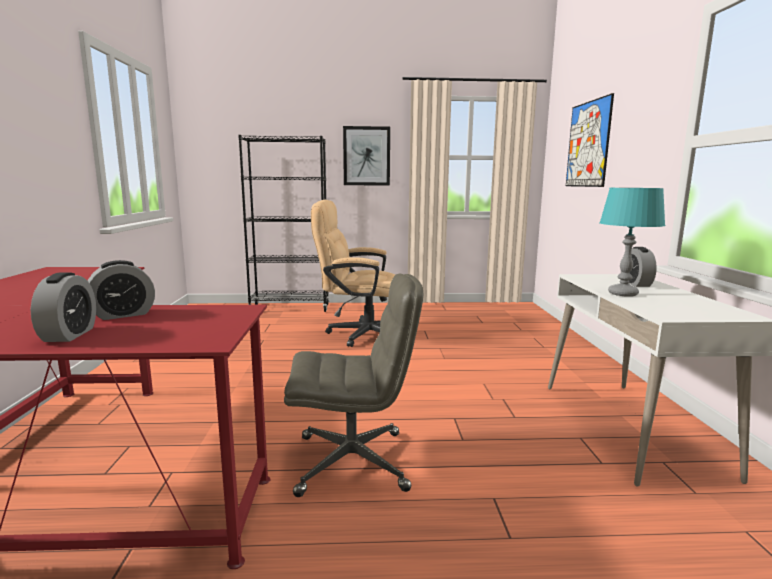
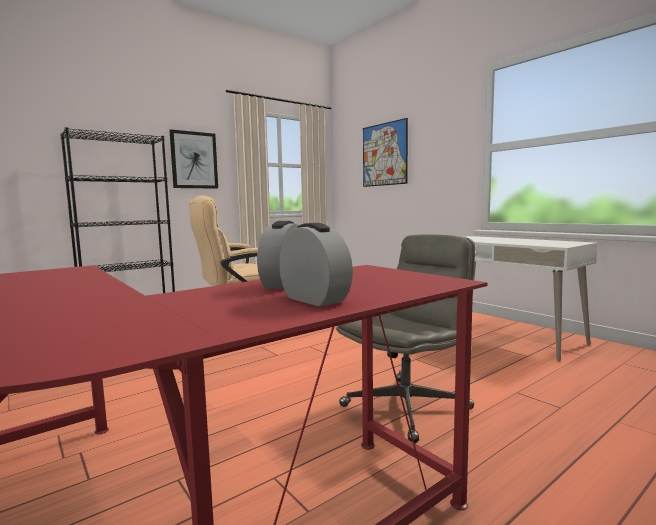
camera: 35 degrees left, 5 degrees down
turquoise table lamp [600,188,666,297] -> none
alarm clock [621,247,657,287] -> none

